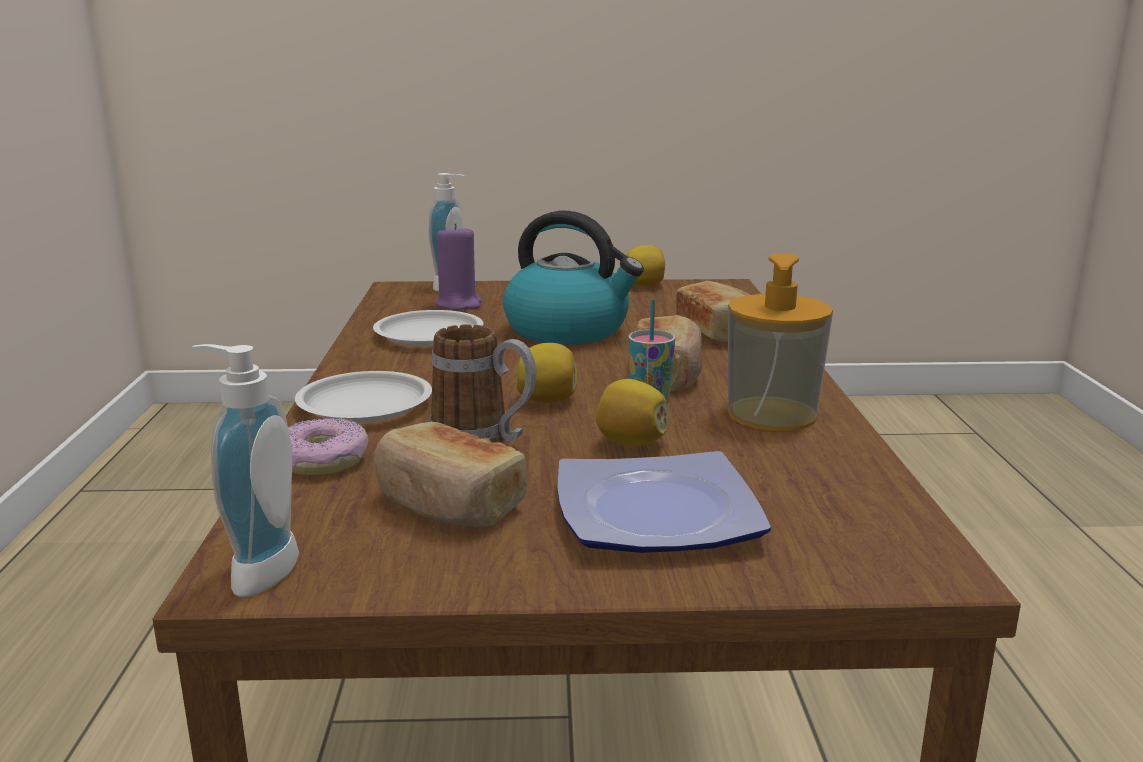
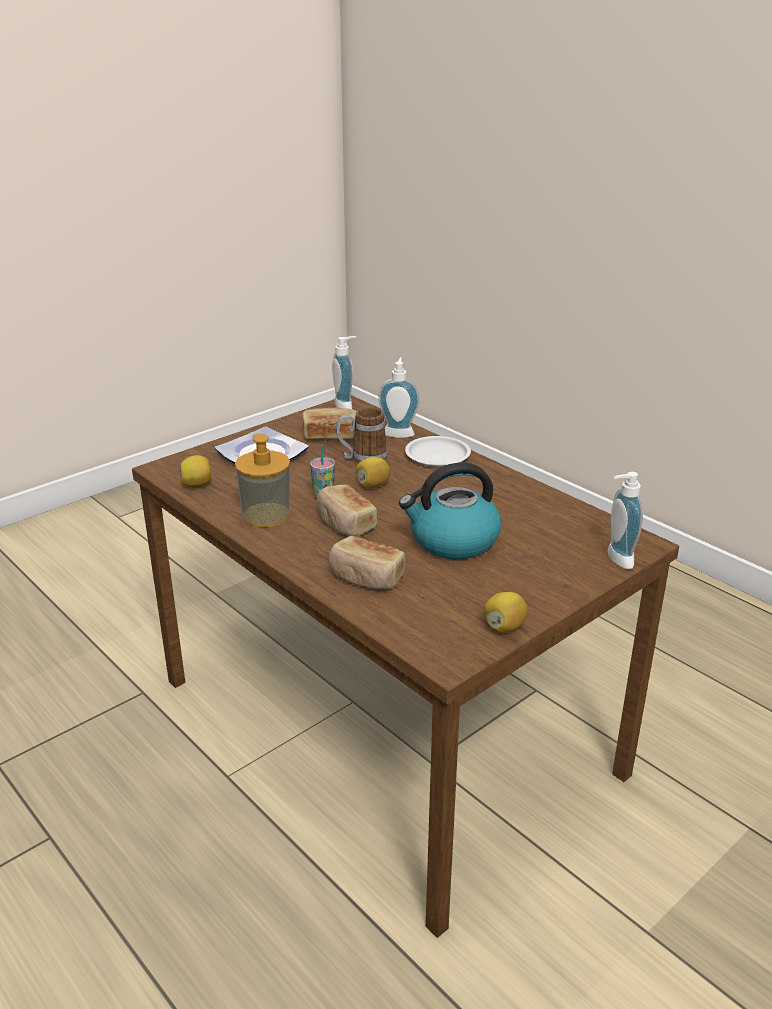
camera: 140 degrees right, 10 degrees up
donut [288,418,368,475] -> soap dispenser [378,357,420,438]
white plate [373,310,483,346] -> none
purple candle [436,223,482,311] -> none
lemon [596,379,668,445] -> lemon moved to [179,455,211,487]

